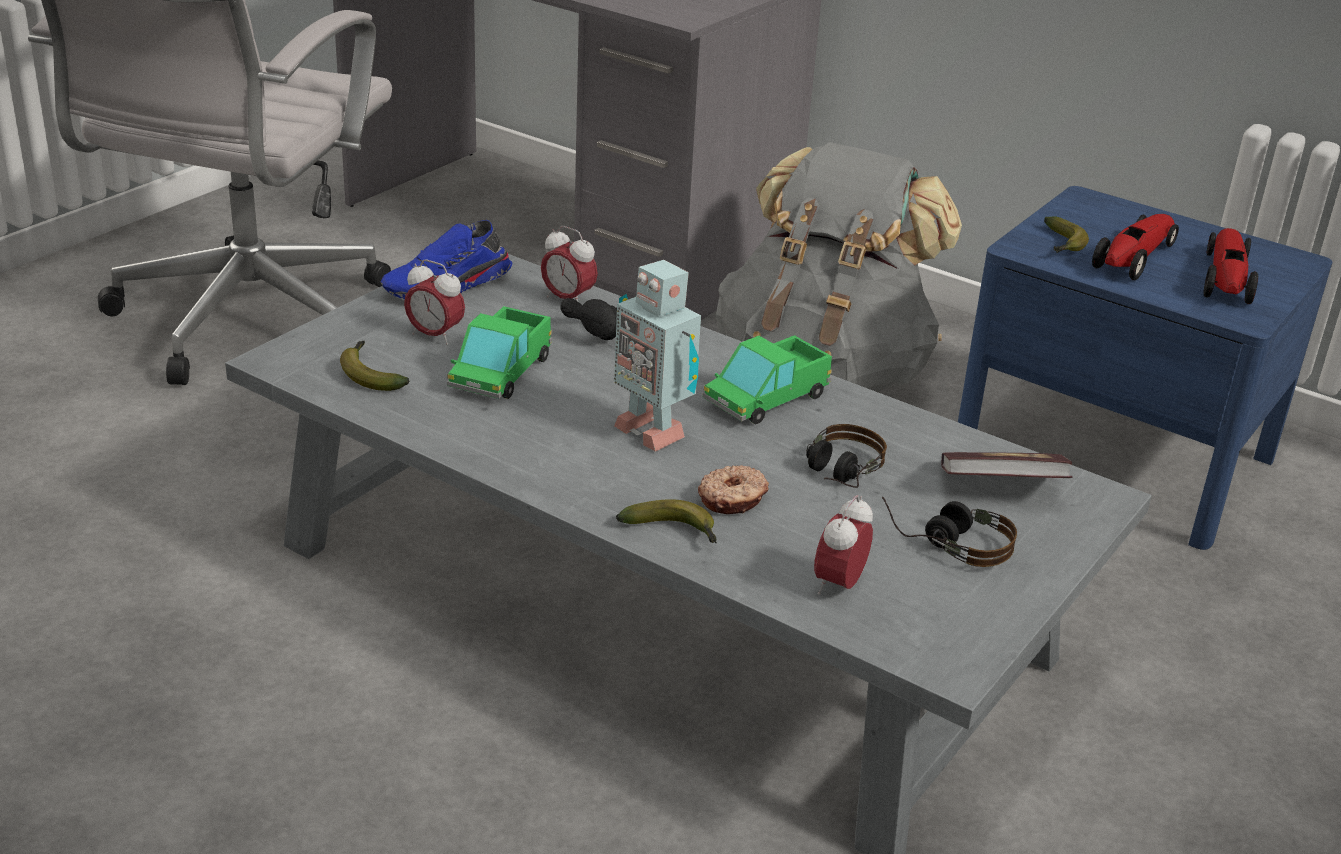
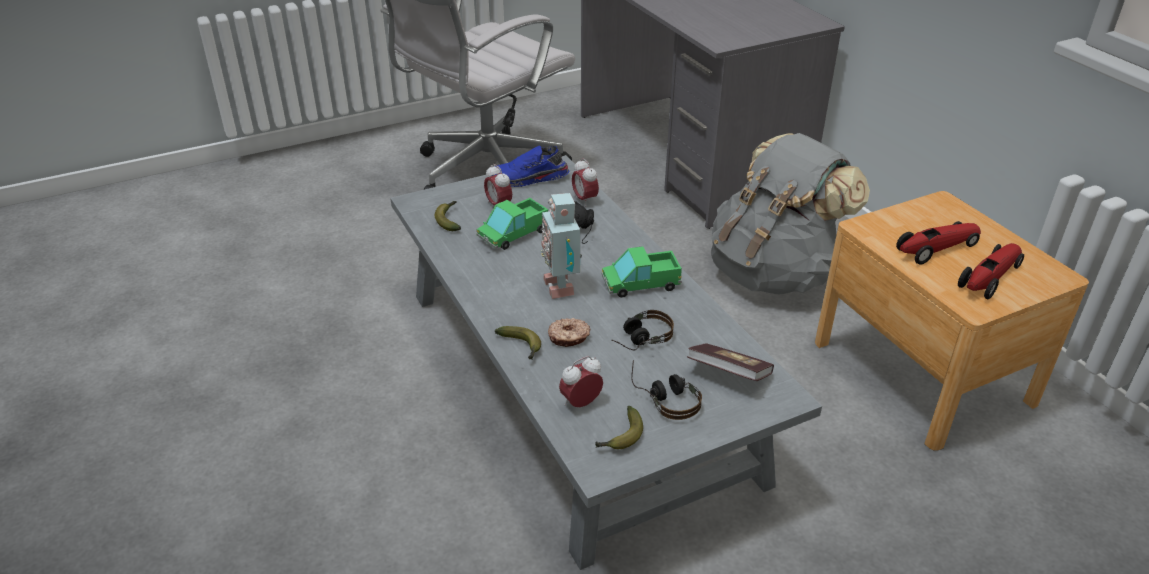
camera: 30 degrees right, 5 degrees up
blue nightstand [958,186,1332,550] -> brown nightstand [815,191,1089,451]
banana [1044,216,1089,253] -> banana moved to [595,406,643,449]

